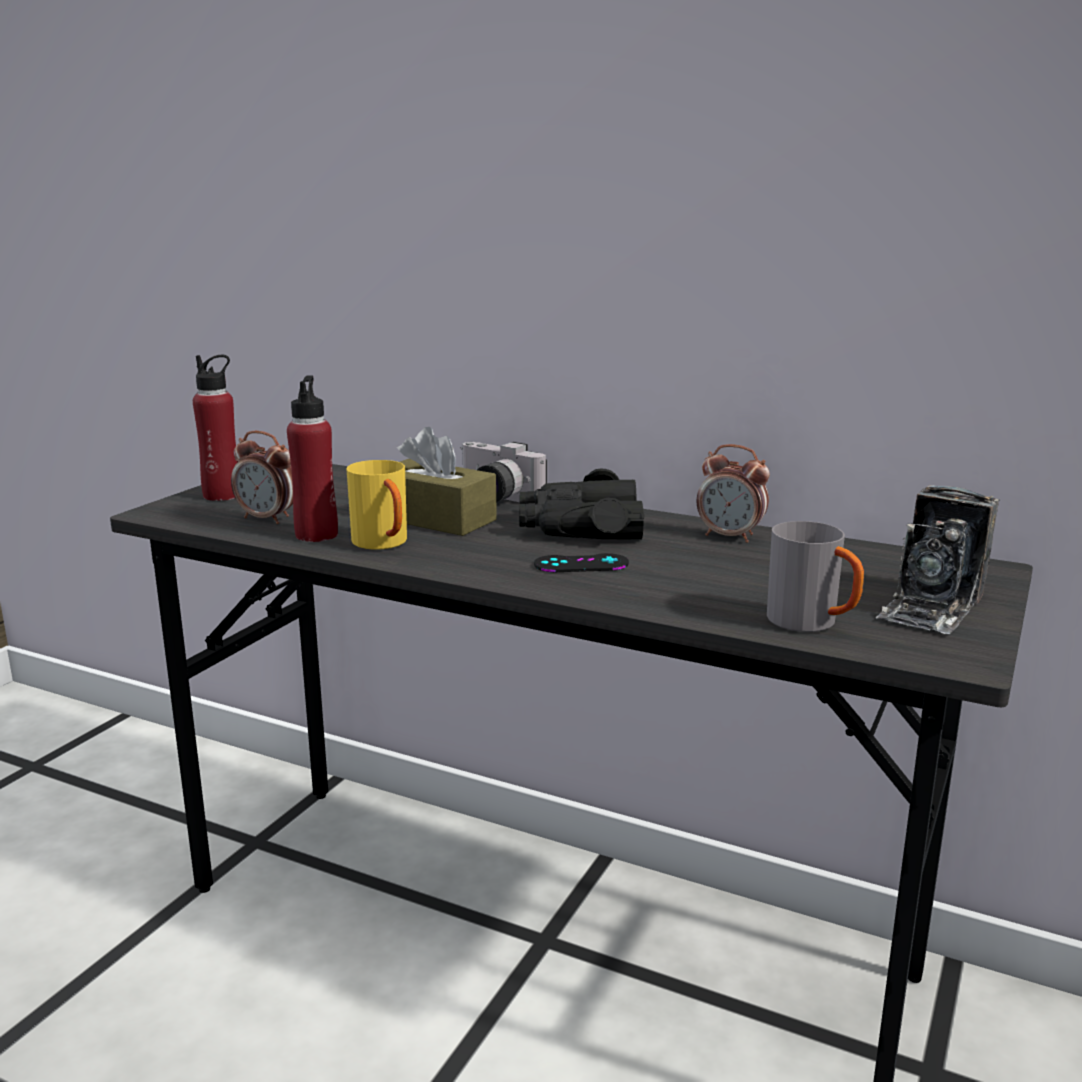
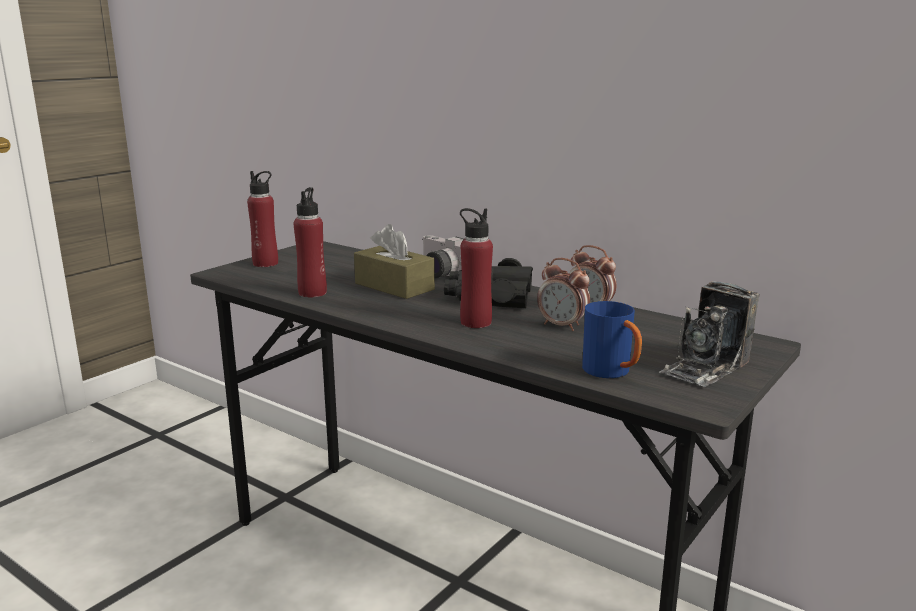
camera: 10 degrees right, 0 degrees up
alarm clock [231,431,293,524] -> alarm clock moved to [537,258,590,331]
yellow mug [347,460,407,550] -> none
black game controller [534,553,629,572] -> red bottle [460,208,493,328]
grey mug [767,521,864,632] -> blue mug [582,301,642,378]

